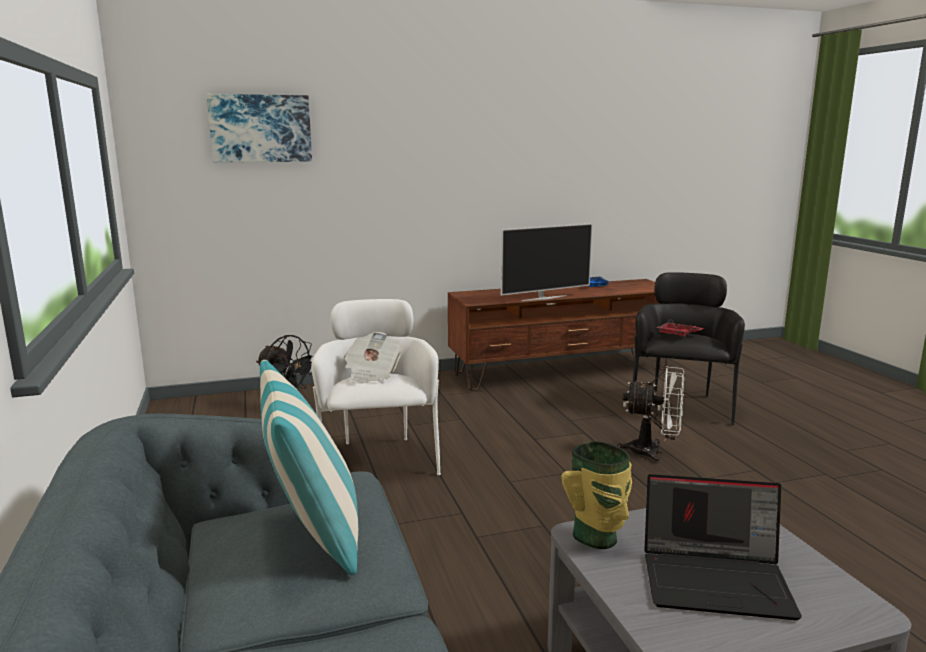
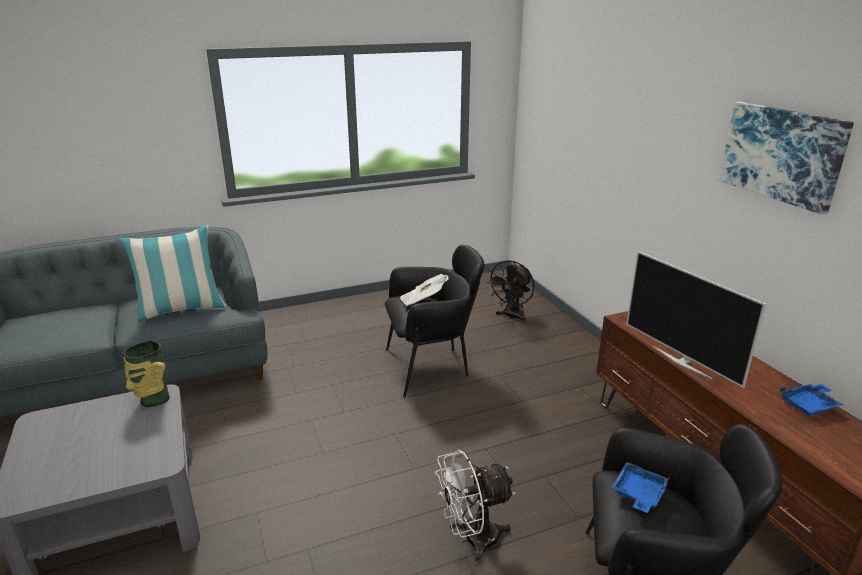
camera: 85 degrees right, 10 degrees up
picture [206,94,312,162] -> picture moved to [719,102,854,215]
white armchair [312,299,441,475] -> black armchair [385,245,484,397]
white fan [617,366,685,463] -> white fan turned 60 degrees clockwise [435,450,515,563]
laptop [644,474,802,620] -> none
red tray [656,319,704,337] -> blue tray [611,462,669,513]

